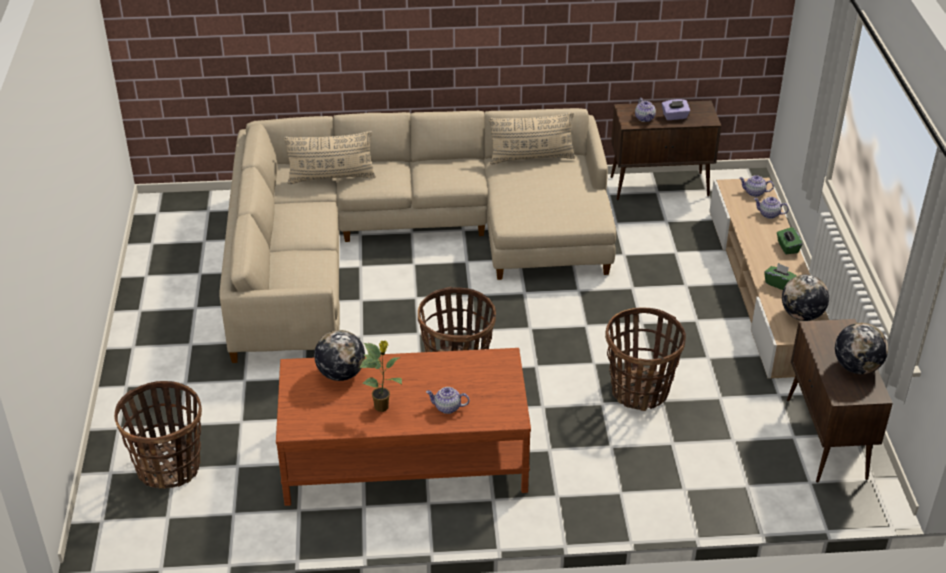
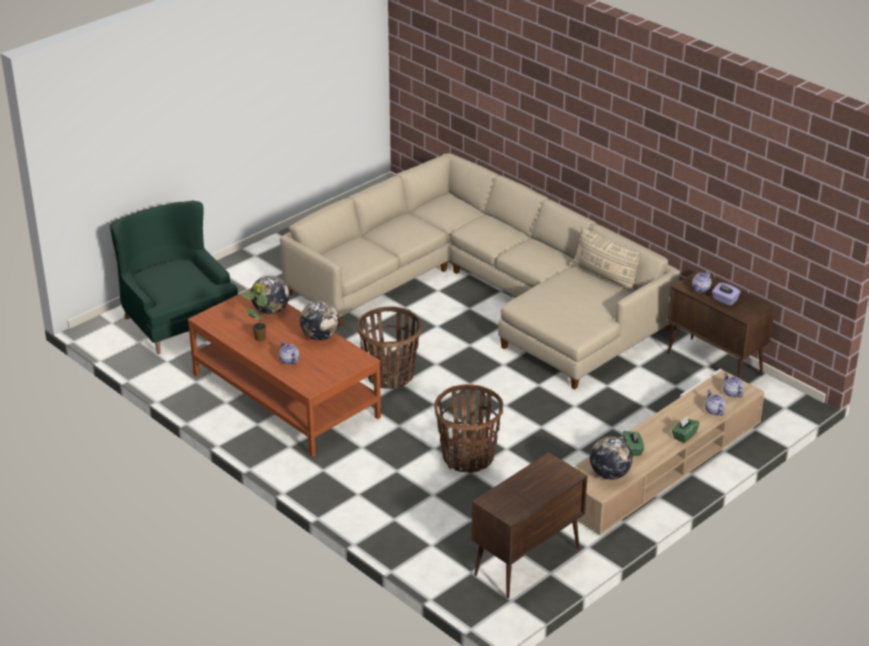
camera: 50 degrees right, 5 degrees down
basket [114,381,202,489] -> green armchair [110,200,238,354]
beige pillow [284,131,376,184] -> none
globe [835,323,888,374] -> globe moved to [300,301,339,341]

